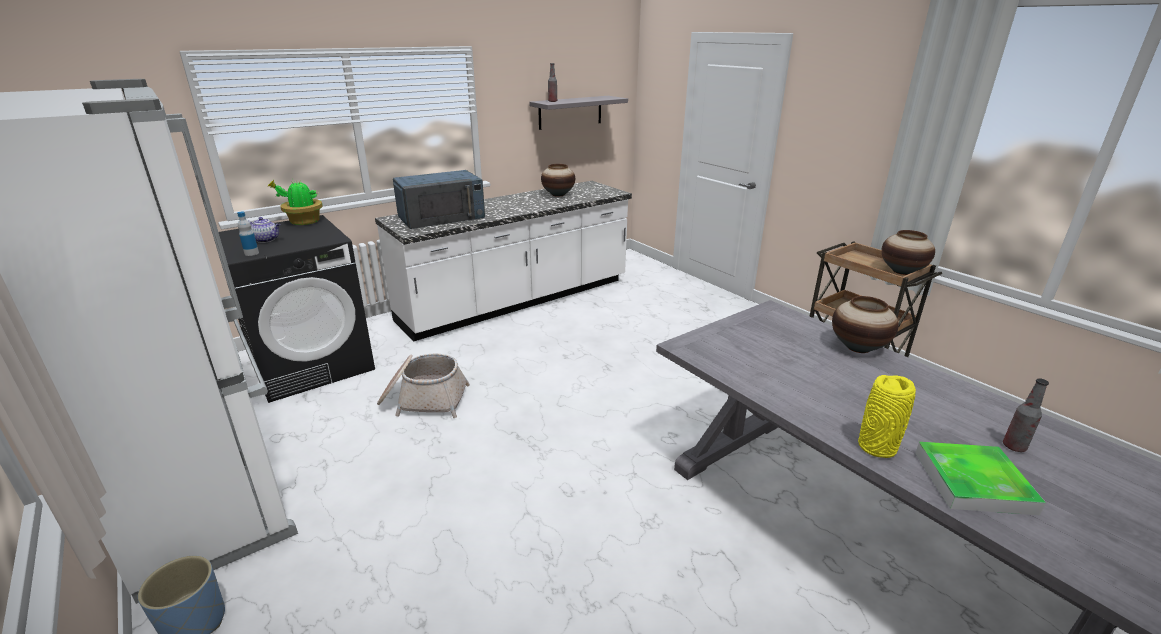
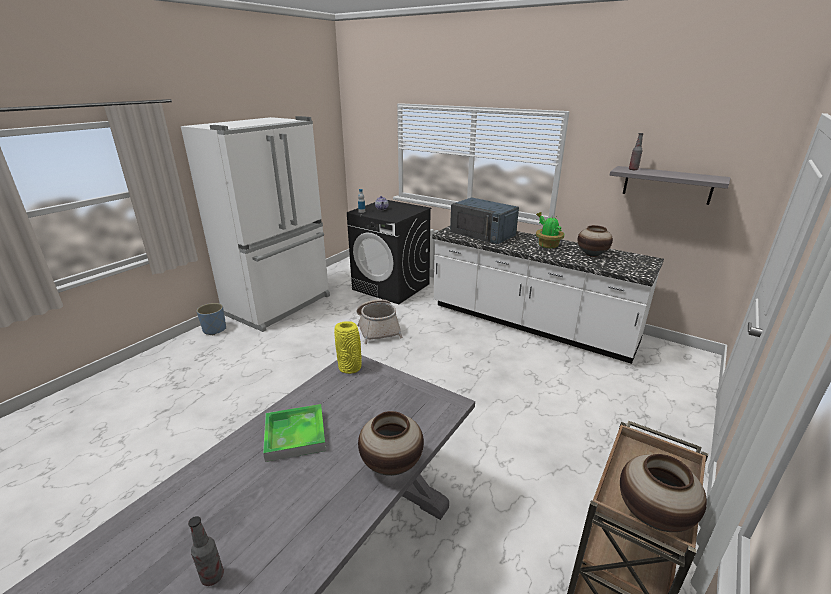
camera: 70 degrees right, 0 degrees up
potted plant [267,179,323,225] -> potted plant moved to [536,212,564,248]
yellow vase [858,375,916,458] -> yellow vase moved to [334,321,362,374]
tray [915,442,1046,515] -> tray moved to [263,404,326,462]

